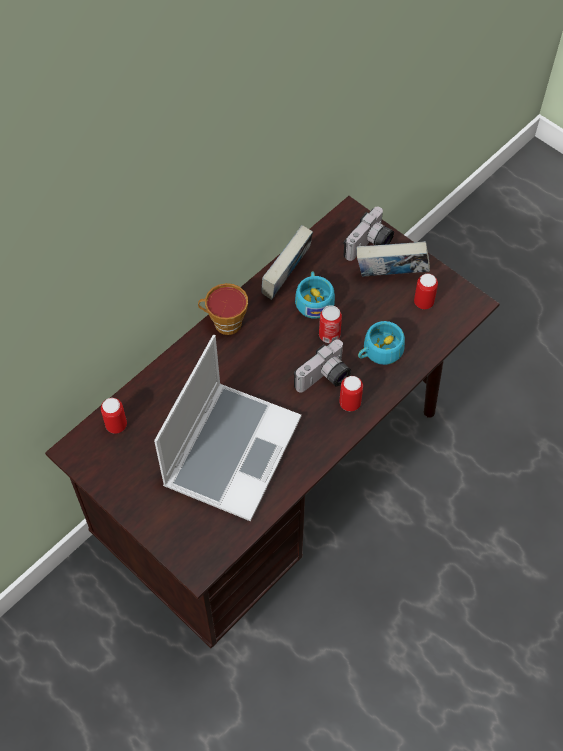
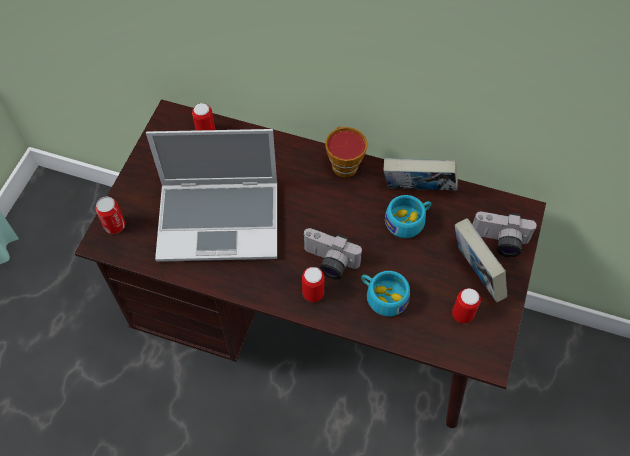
camera: 65 degrees right, 0 degrees up
can [319,305,342,343] -> can moved to [96,197,125,234]

